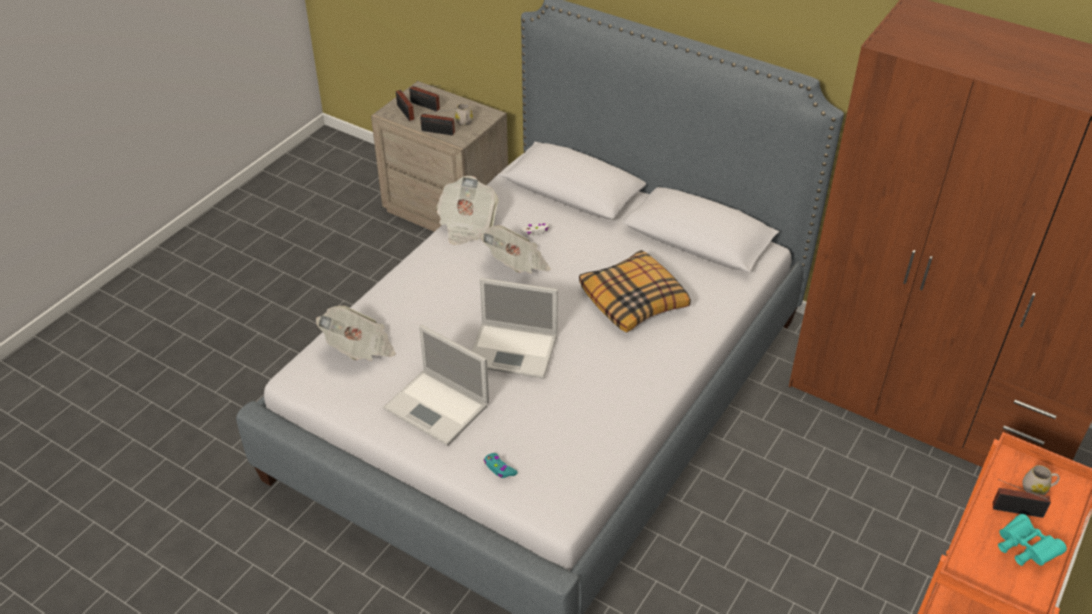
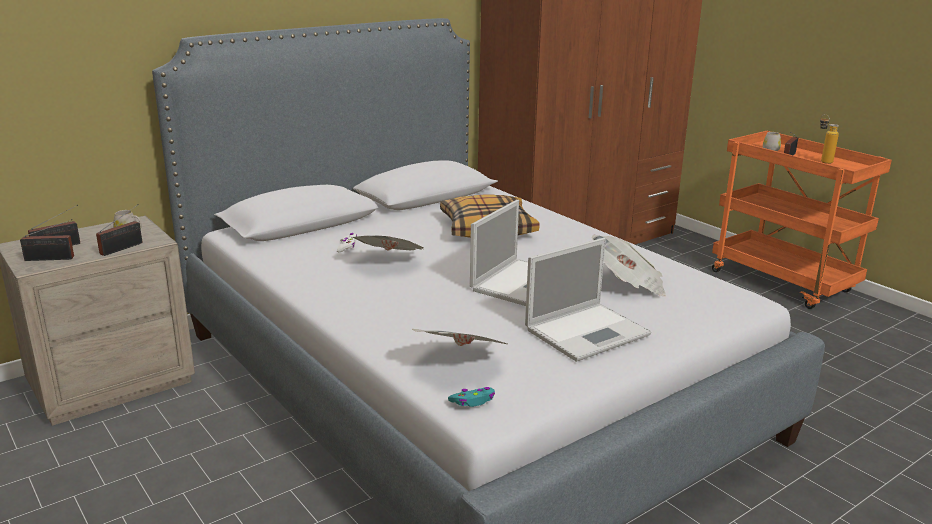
camera: 70 degrees left, 20 degrees down
newspaper [436,176,499,245] -> newspaper moved to [592,235,666,296]
turquoise game controller [484,453,517,478] -> turquoise game controller moved to [448,387,495,407]
turquoise binoculars [998,514,1067,566] -> bottle [820,114,839,164]

